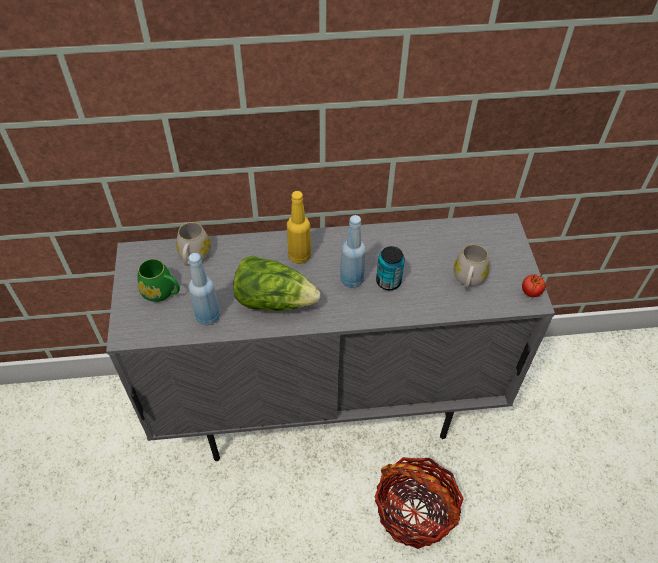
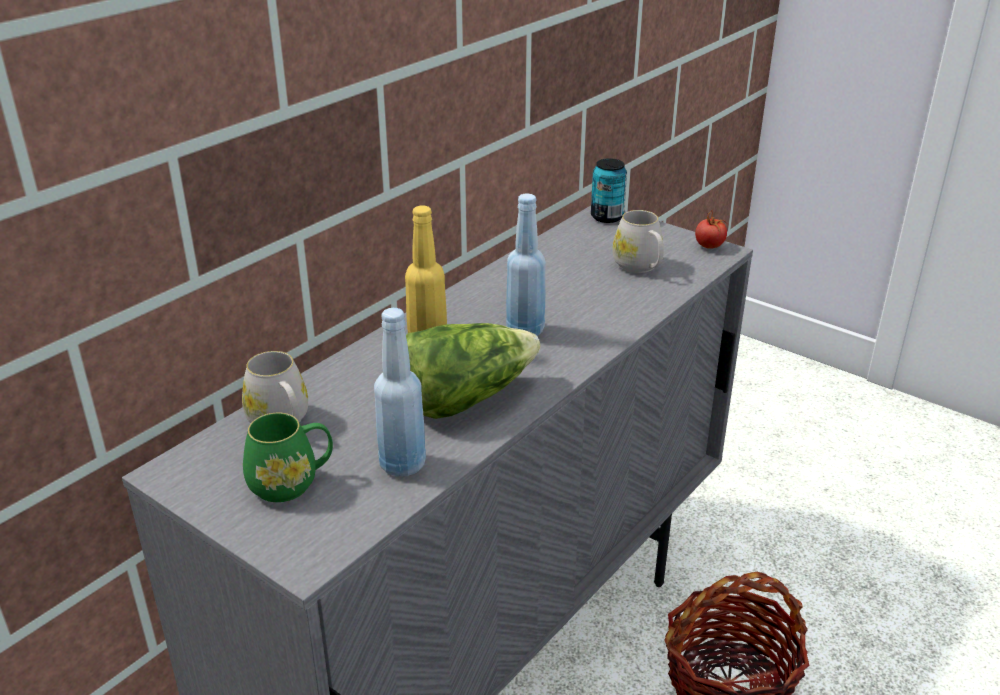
camera: 45 degrees left, 20 degrees down
can [376,246,405,290] -> can moved to [591,158,627,223]

